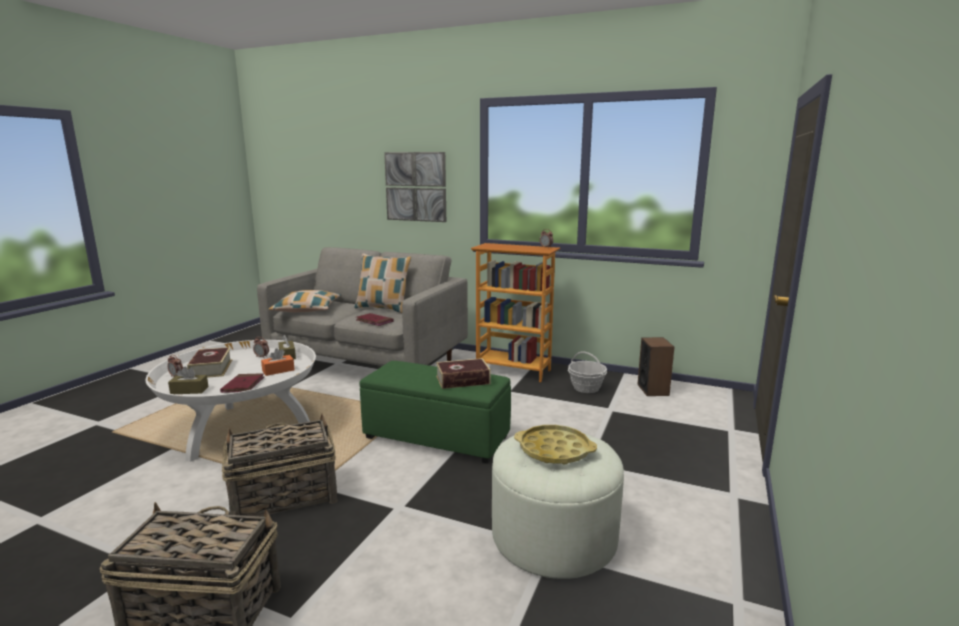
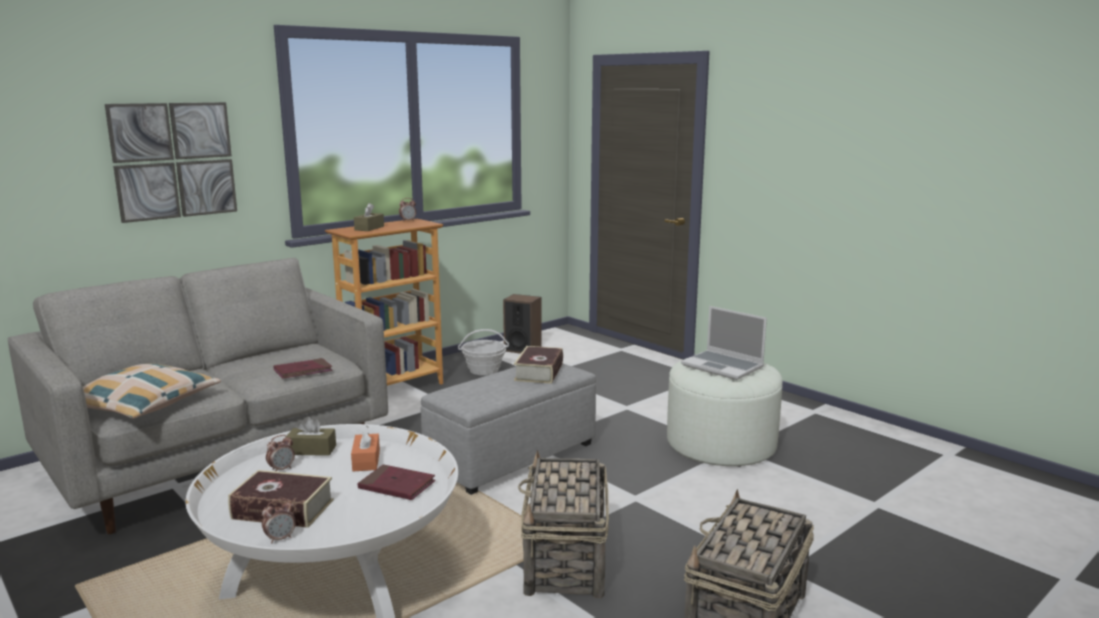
camera: 65 degrees left, 0 degrees up
brown tissue box [168,366,209,394] -> brown tissue box moved to [354,203,384,231]
pillow [354,253,411,313] -> none
green ottoman [360,361,511,464] -> grey ottoman [421,363,596,495]
yellow tray [514,425,597,464] -> laptop [681,306,767,380]

